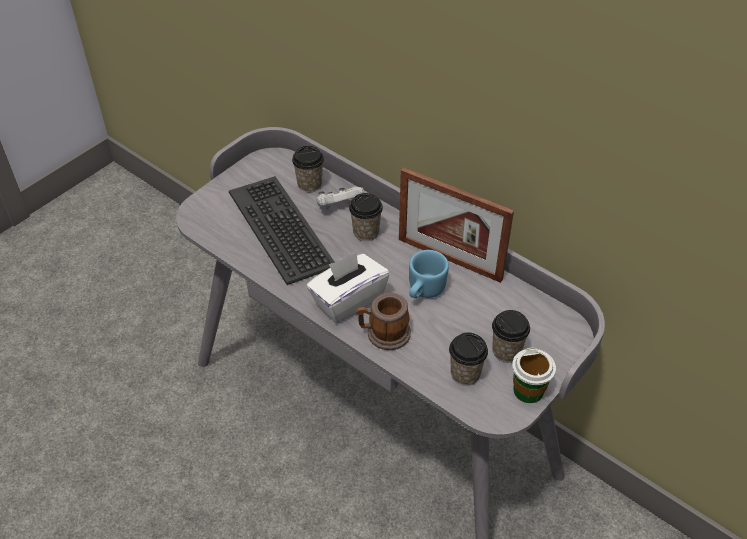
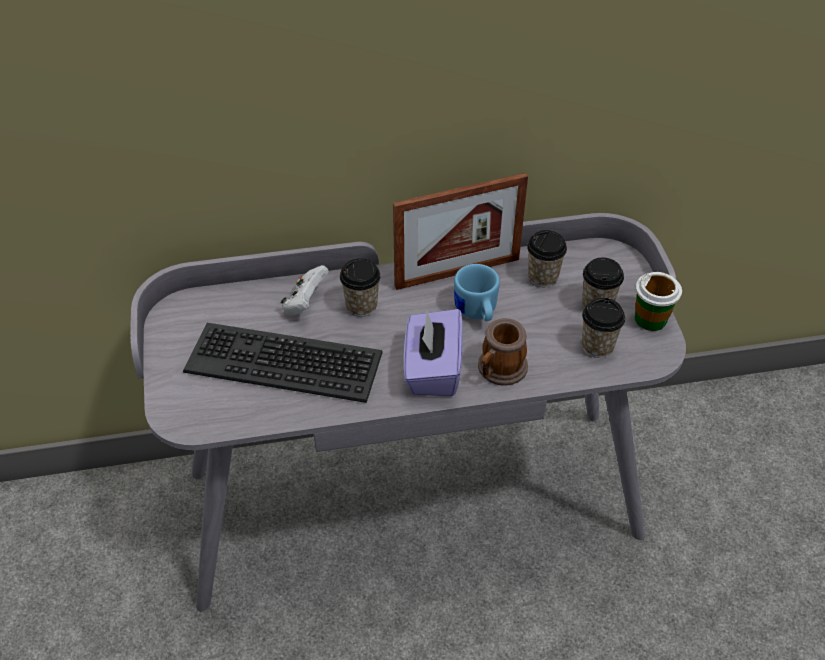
camera: 50 degrees left, 0 degrees up
cup [292,146,324,192] -> cup moved to [527,230,567,287]
white tissue box [307,252,389,323] -> purple tissue box [404,309,463,396]

